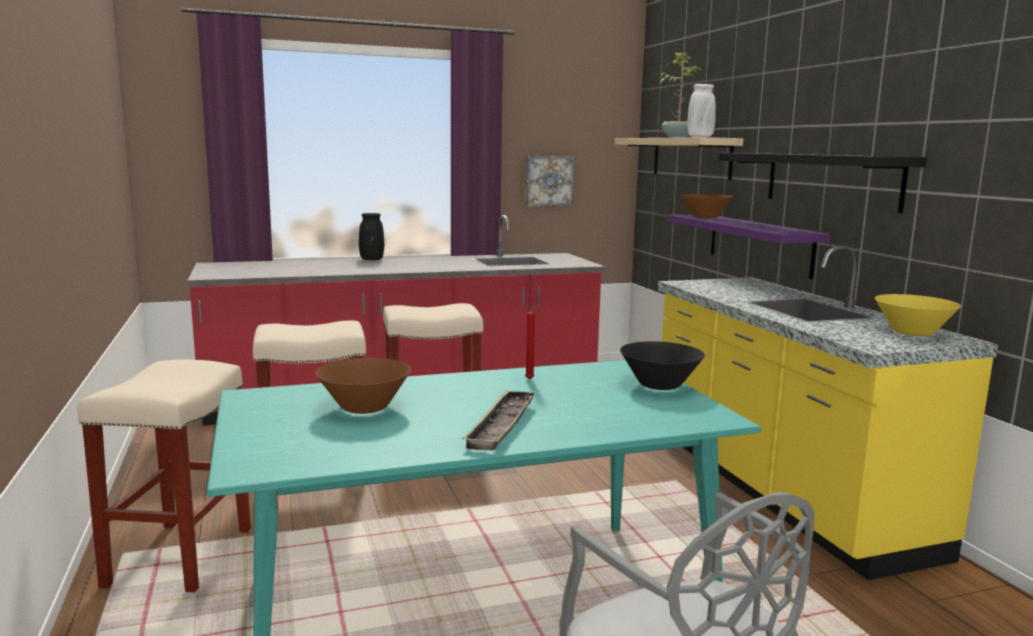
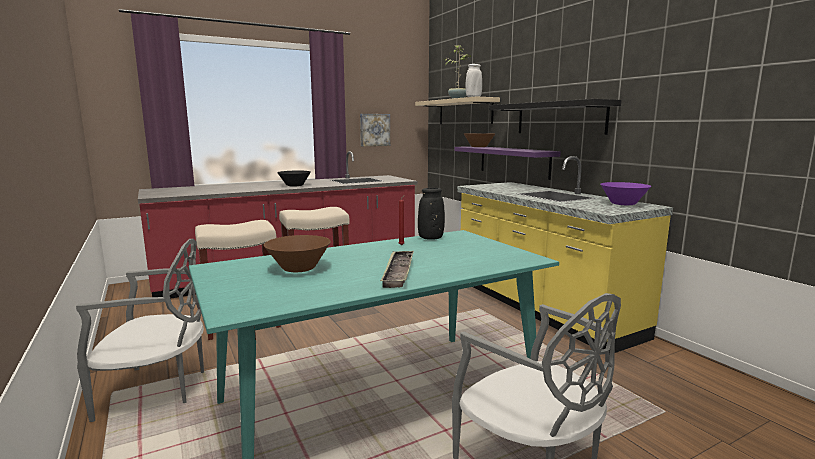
camera: 10 degrees left, 0 degrees up
beige stool [77,359,251,592] -> grey chair [76,239,204,422]
black vase [359,213,384,260] -> black vase moved to [418,188,445,240]
black bowl [620,341,705,390] -> black bowl moved to [277,171,311,186]
yellow bowl [875,294,961,336] -> purple bowl [600,182,651,205]

